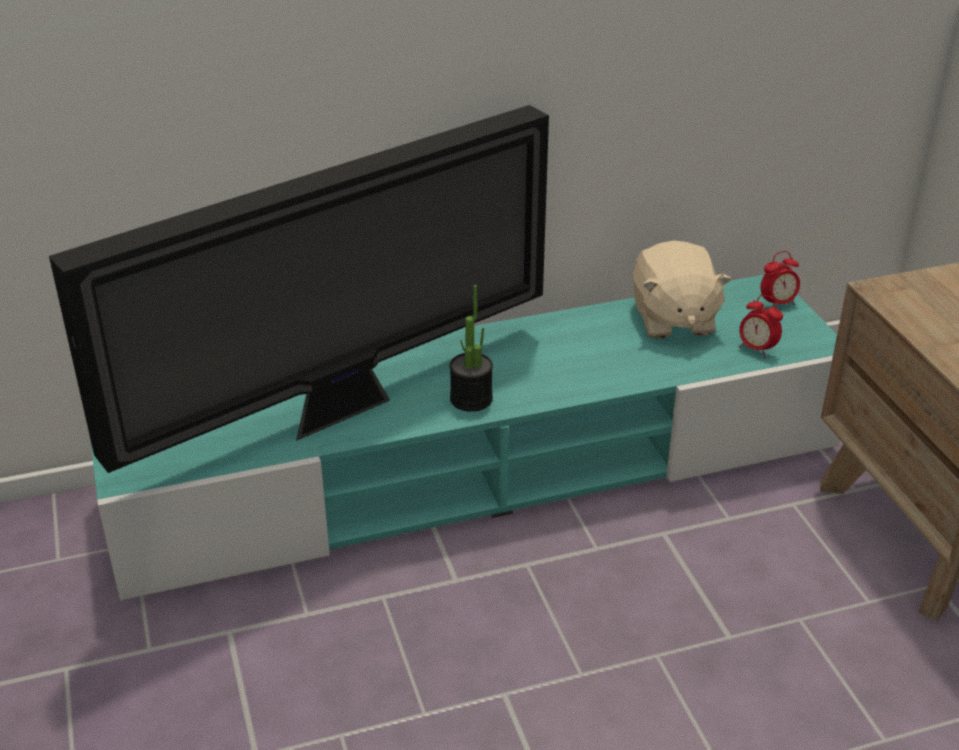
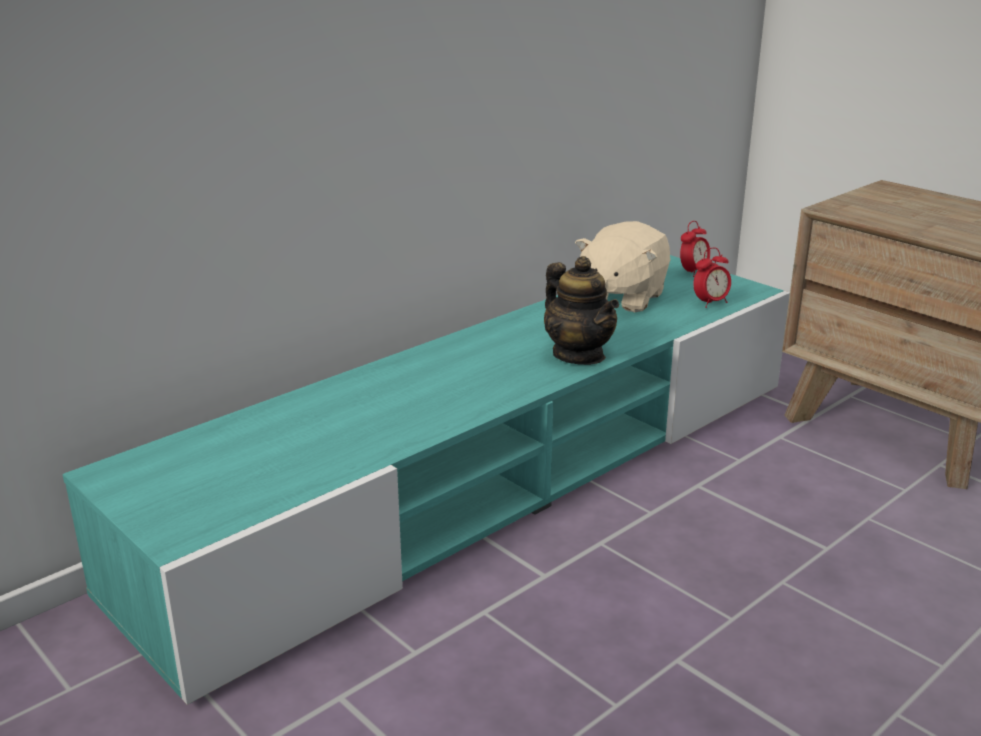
camera: 25 degrees left, 10 degrees down
television [49,105,549,473] -> none
potted plant [449,285,493,412] -> none
beige plush toy [633,241,732,339] -> beige plush toy turned 60 degrees clockwise [575,221,670,312]
alarm clock [739,295,783,358] -> alarm clock turned 45 degrees counterclockwise [694,247,731,308]
none -> teapot [544,256,619,365]

